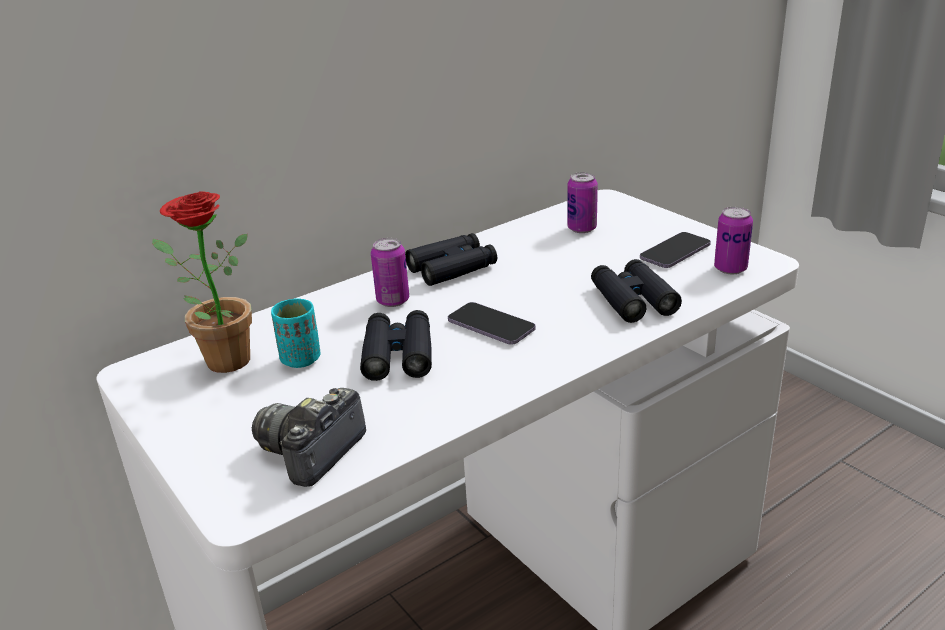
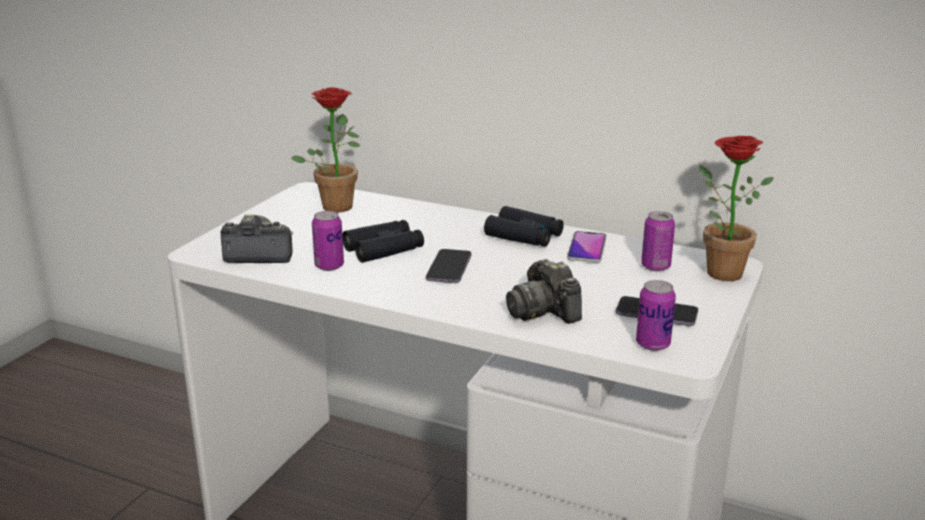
camera: 60 degrees right, 5 degrees down
turquoise cup [271,298,321,368] -> none
can [371,238,409,307] -> can moved to [312,211,344,271]
black binoculars [591,259,682,323] -> camera [506,259,582,324]
none -> phone [567,231,606,263]
none -> potted plant [699,136,774,281]

